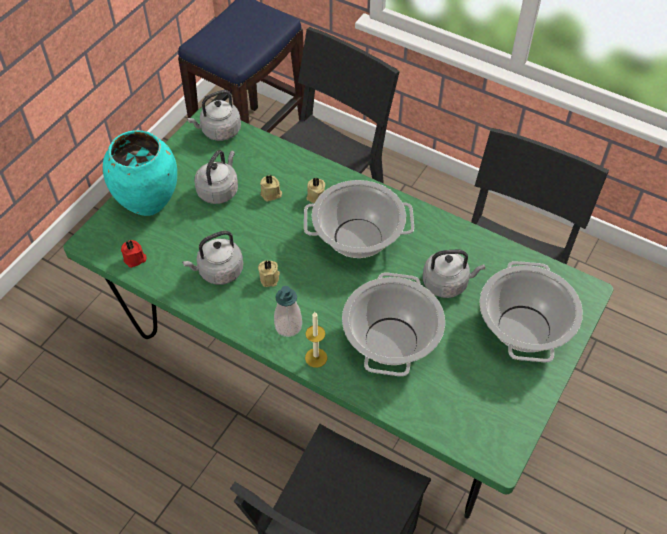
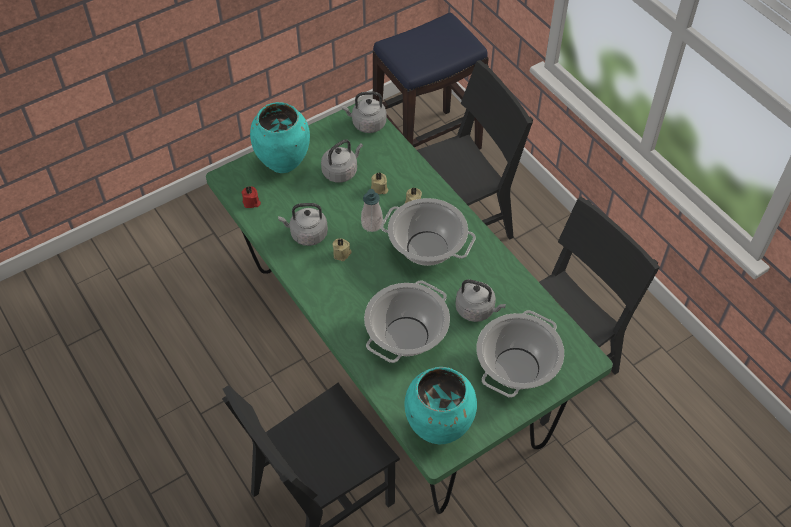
camera: 25 degrees right, 0 degrees up
soap dispenser [274,286,302,337] -> soap dispenser moved to [361,189,383,232]
candle [305,312,327,368] -> none
none -> turquoise vase [404,367,477,444]

